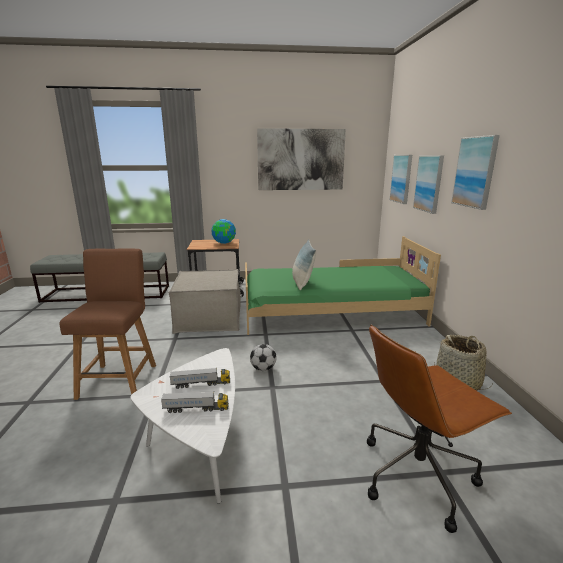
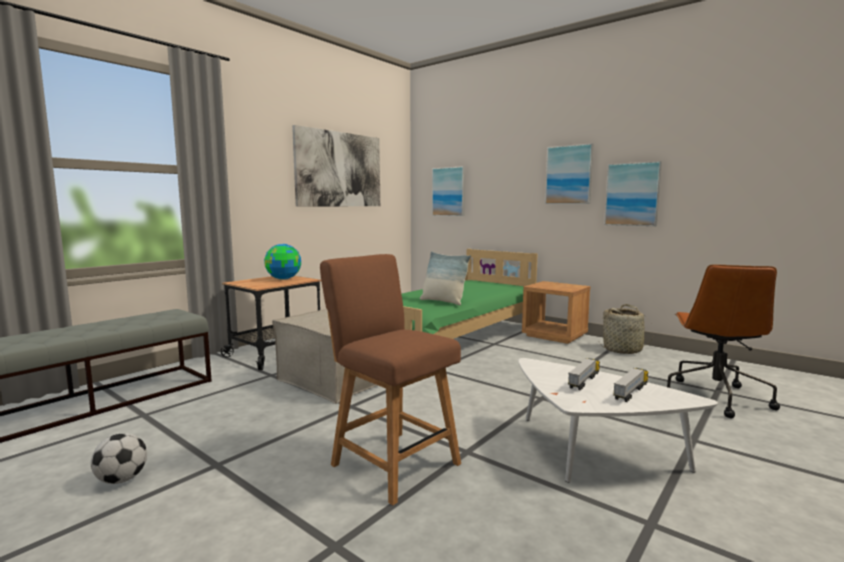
camera: 45 degrees left, 10 degrees down
football [250,344,277,371] -> football moved to [91,433,147,484]
picture [413,155,444,214] -> picture moved to [604,161,662,226]
none -> brown nightstand [522,281,590,344]

